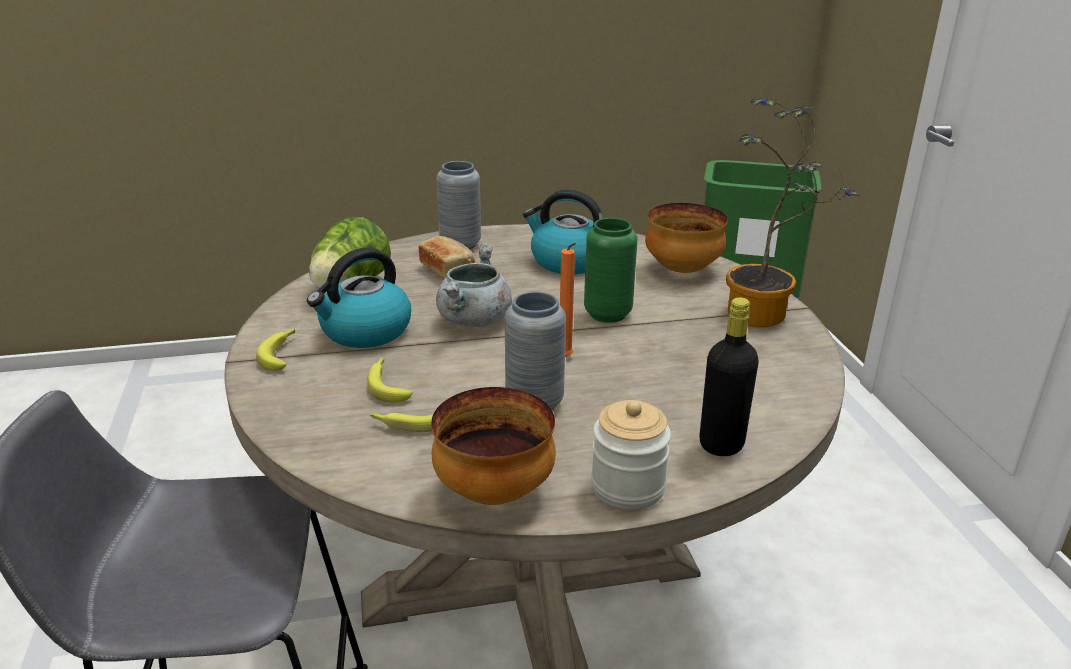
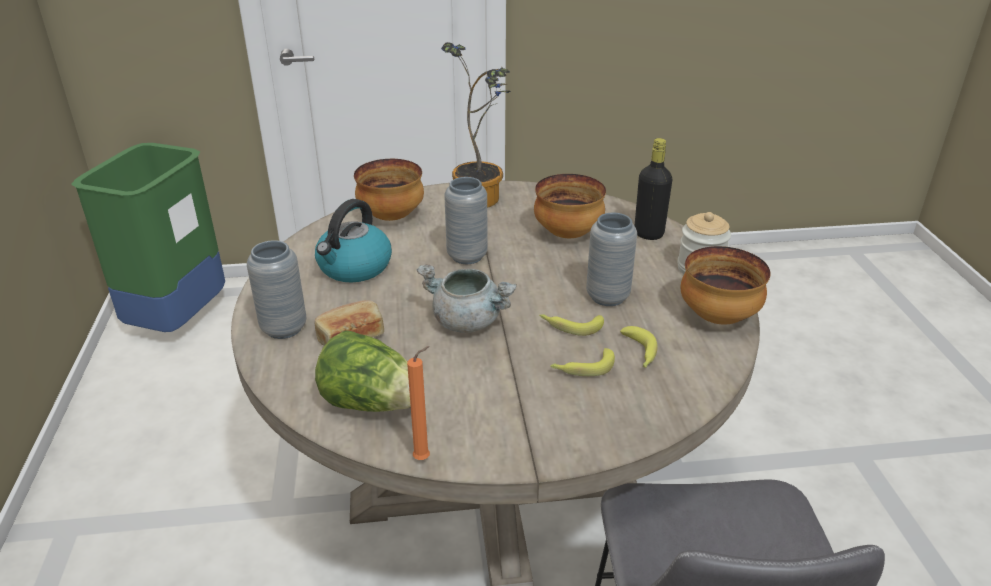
camera: 85 degrees left, 5 degrees up
banana [256,328,295,371] -> banana moved to [539,314,604,336]
kettle [307,247,411,348] -> none
orange candle [560,243,576,357] -> orange candle moved to [407,346,430,460]
green vase [584,218,637,323] -> grey vase [444,177,488,264]
none -> bowl [534,174,606,238]

